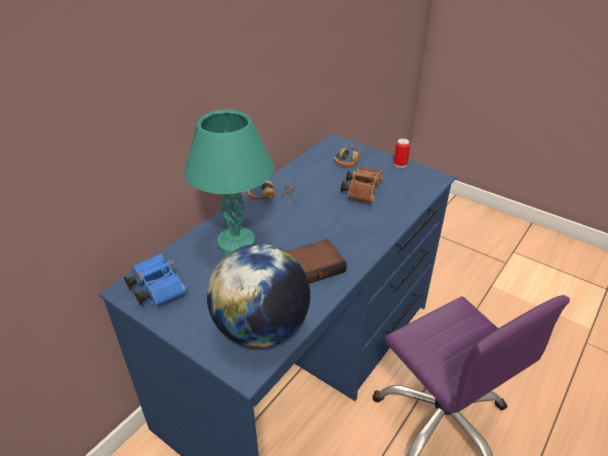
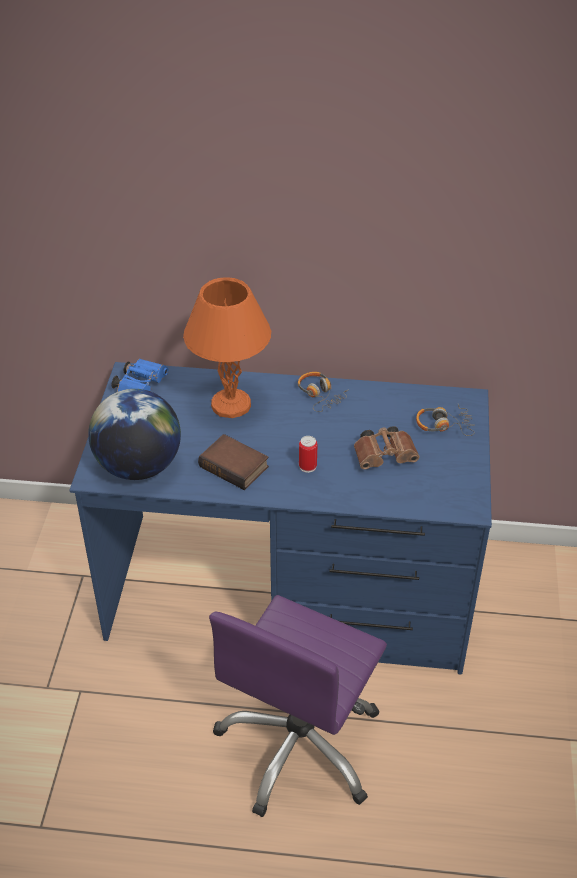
camera: 60 degrees right, 5 degrees up
turquoise table lamp [184,109,274,254] -> orange table lamp [183,277,271,418]
can [394,138,410,168] -> can moved to [299,436,317,473]

